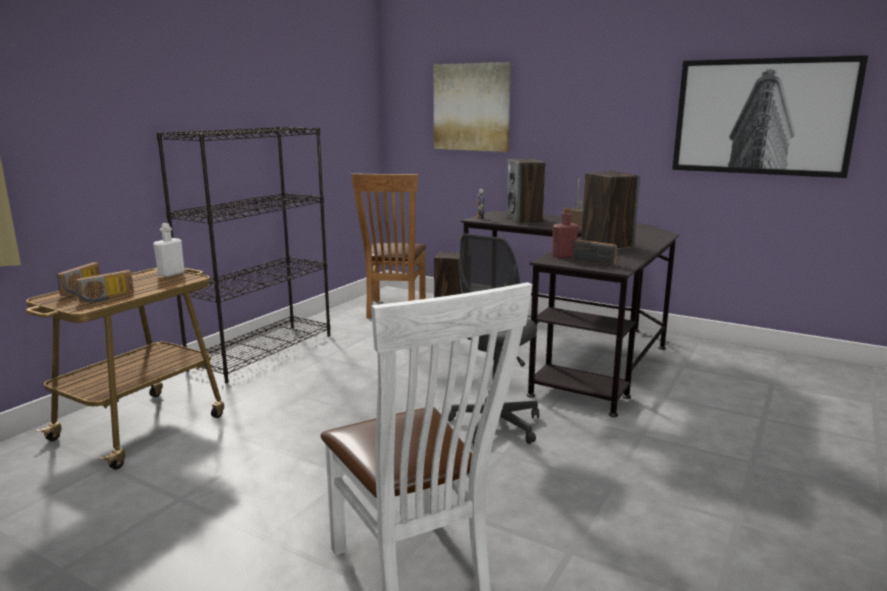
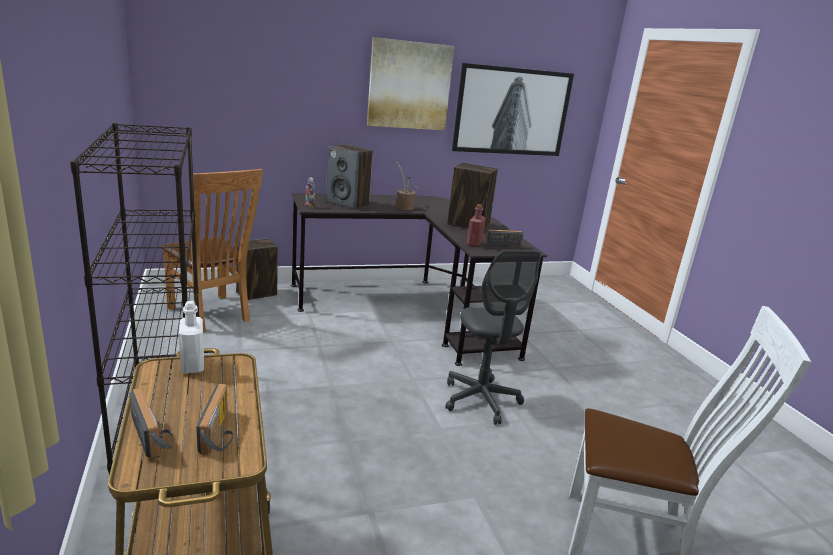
camera: 50 degrees left, 5 degrees up
picture [434,62,511,152] -> picture moved to [367,37,454,130]

